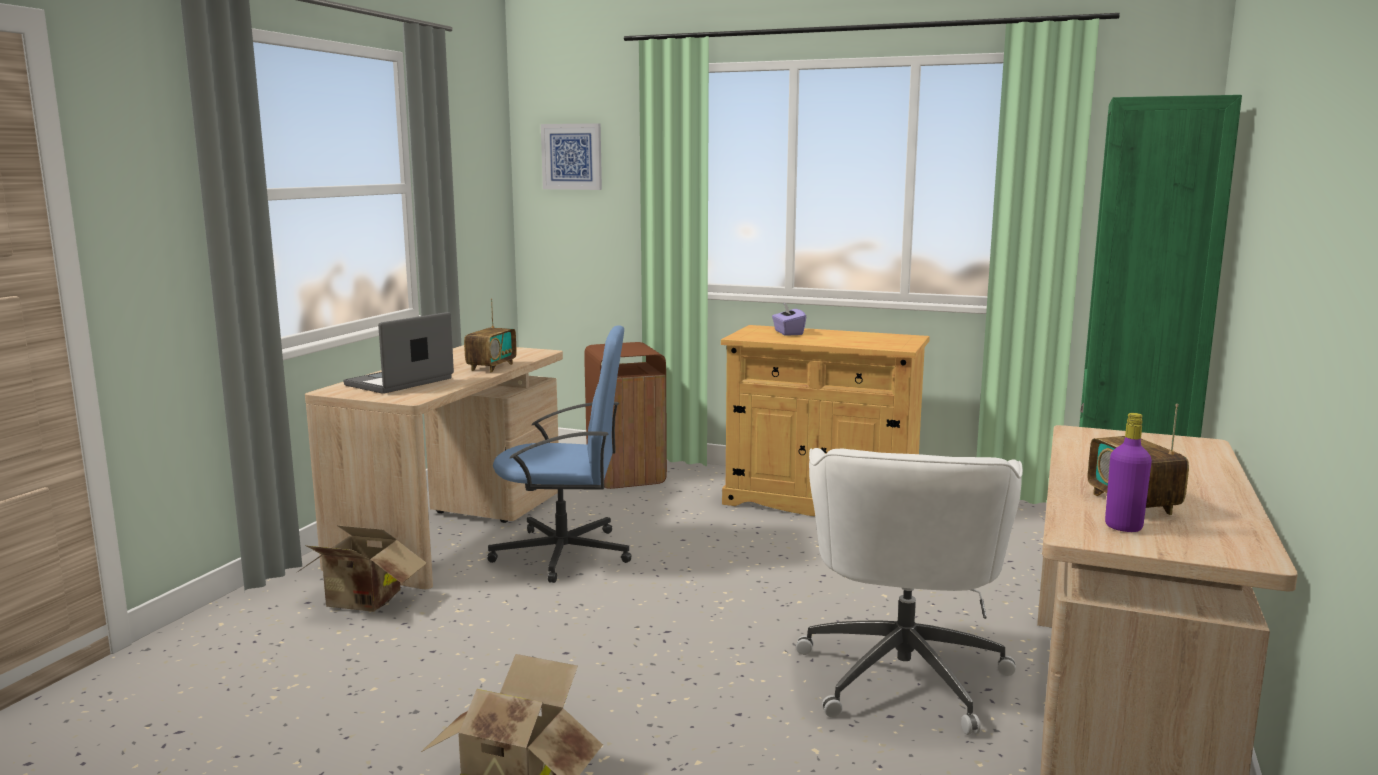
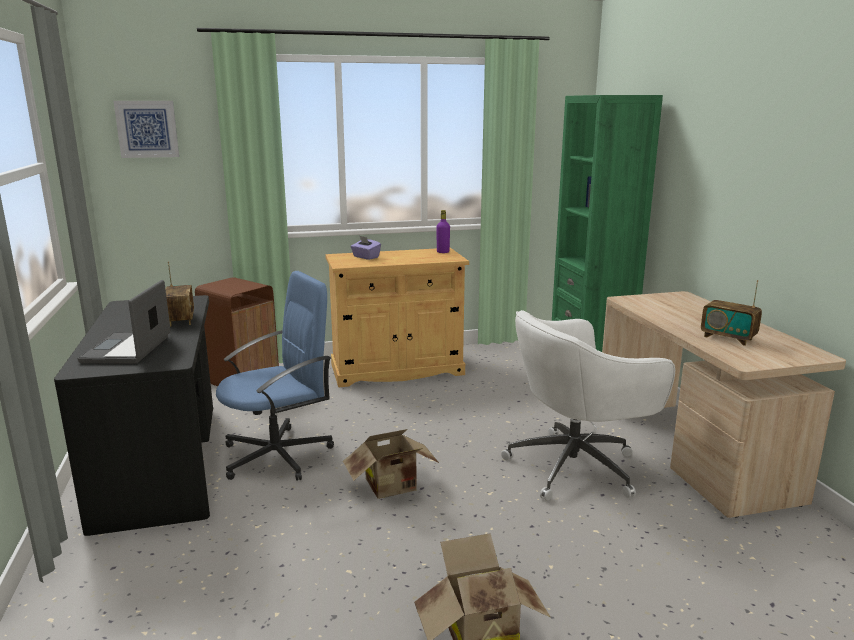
camera: 35 degrees left, 5 degrees up
cardboard box [296,525,427,612] -> cardboard box moved to [343,429,439,499]
beige desk [305,345,563,589] -> black desk [54,295,213,536]
white office chair [796,448,1023,735] -> white office chair turned 90 degrees clockwise [501,310,675,501]
purple bottle [1105,413,1152,532] -> purple bottle moved to [436,210,450,253]

